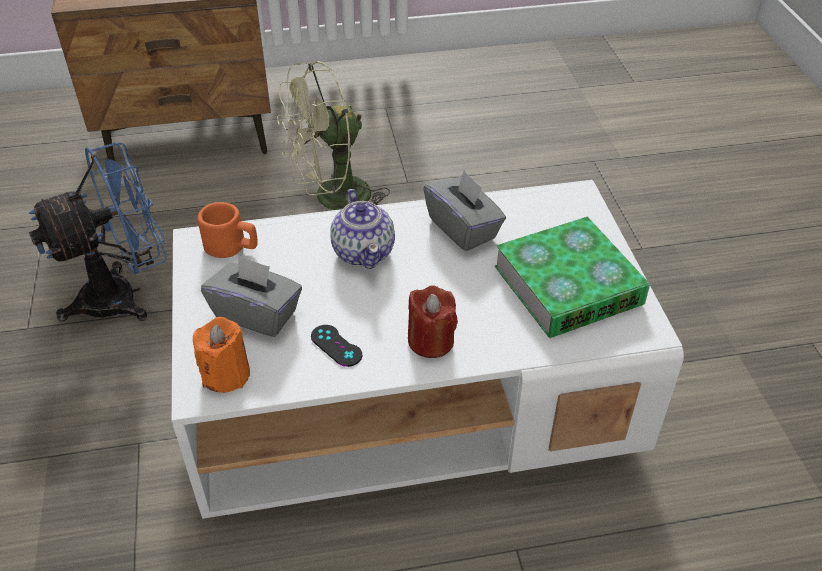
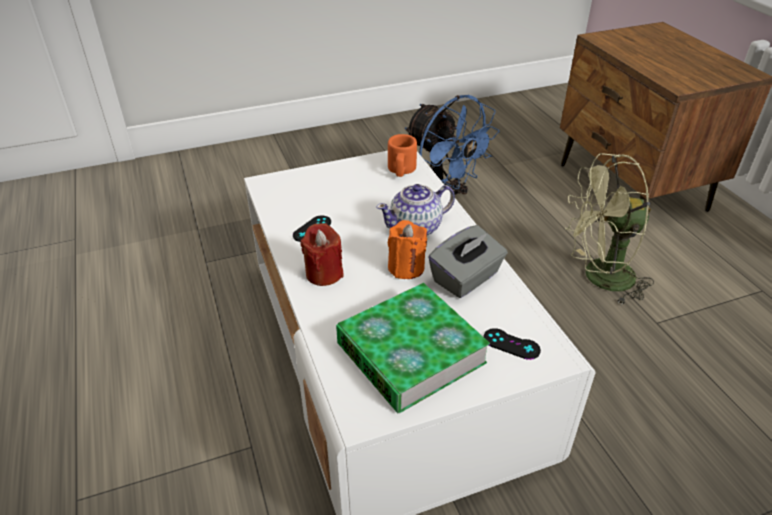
camera: 80 degrees right, 5 degrees down
orange candle [193,317,250,393] -> orange candle moved to [388,220,427,279]
grey tissue box [201,255,302,337] -> none
green fan [277,61,390,210] -> green fan turned 60 degrees counterclockwise [565,153,654,305]
none -> black game controller [483,328,541,360]

